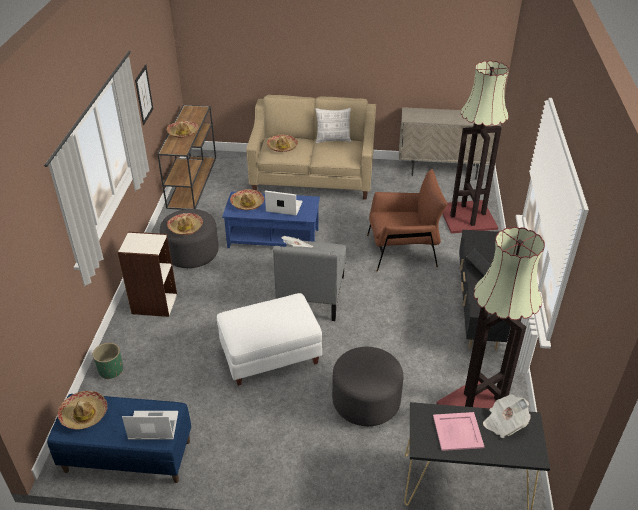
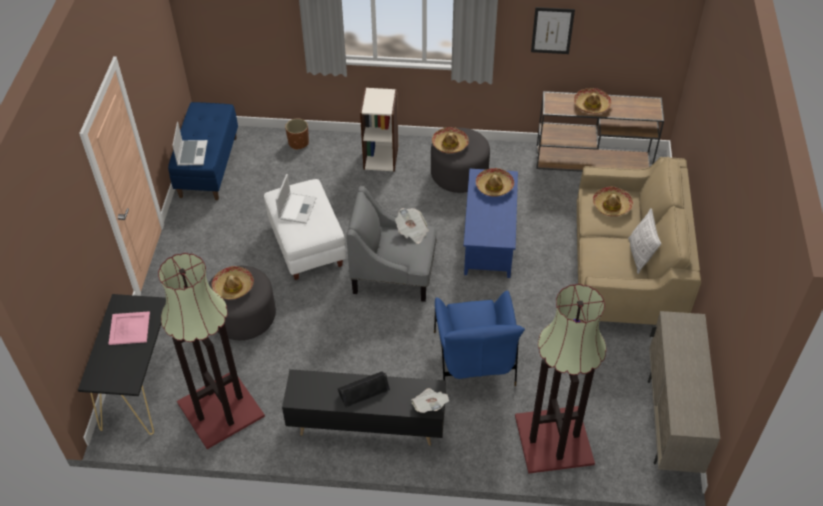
camera: 90 degrees right, 10 degrees up
hat [58,391,107,429] -> hat moved to [212,266,254,300]
green planter [92,343,123,379] -> brown planter [285,118,309,150]
laptop [265,190,302,216] -> laptop moved to [276,174,317,224]
brown armchair [367,169,447,271] -> blue armchair [434,290,525,386]
newspaper [483,394,531,438] -> newspaper moved to [412,388,449,413]

